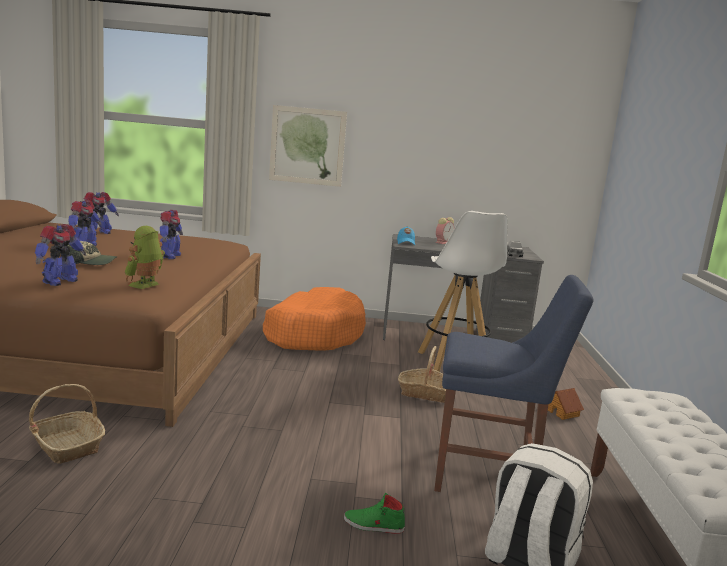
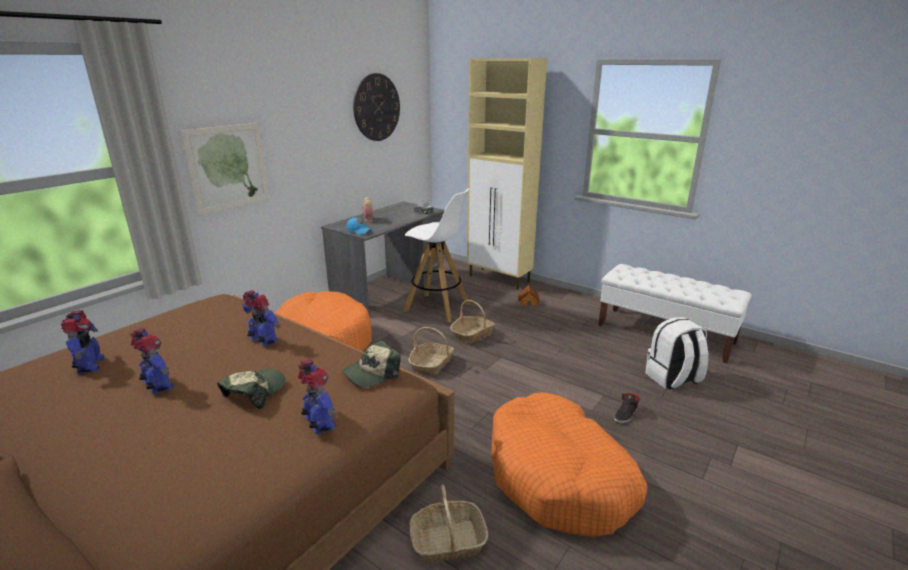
camera: 55 degrees left, 10 degrees up
toy robot [125,226,165,289] -> cap [342,341,401,387]
green shoe [344,493,405,534] -> black shoe [614,393,639,423]
blue chair [434,275,594,492] -> none
none -> wall clock [353,73,400,141]
none -> basket [408,327,454,376]
none -> beige cabinet [467,58,547,290]
none -> orange dog bed [491,392,647,537]

